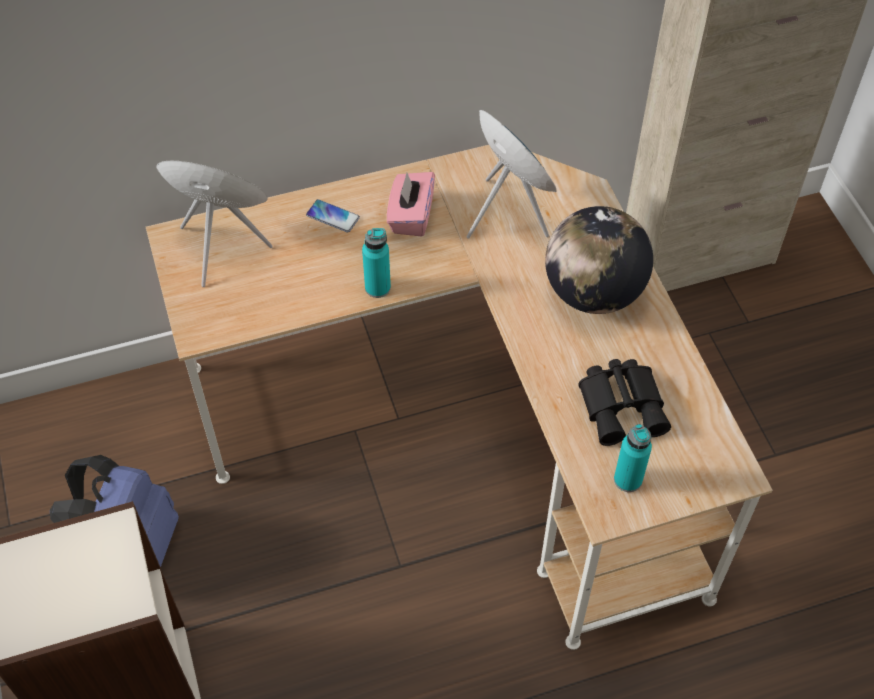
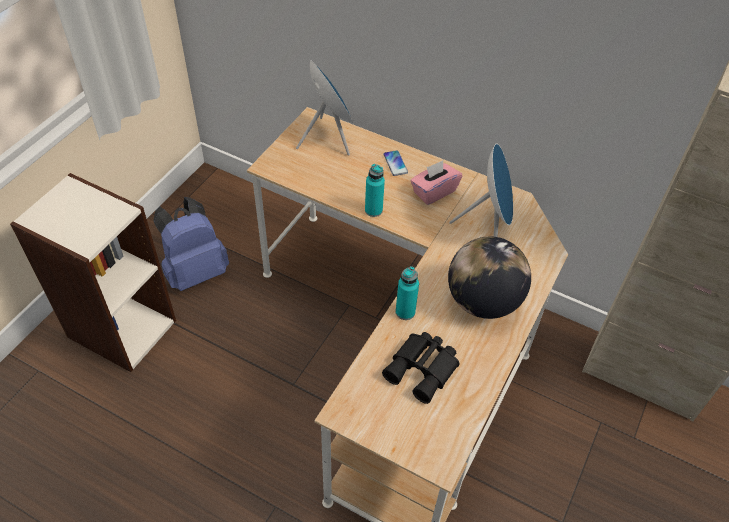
camera: 45 degrees right, 5 degrees down
turquoise bottle [614,424,652,492] -> turquoise bottle moved to [395,266,419,320]

